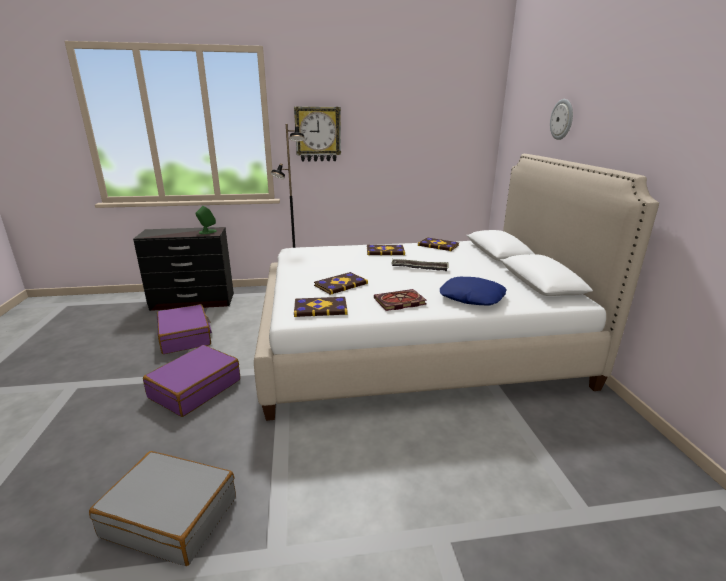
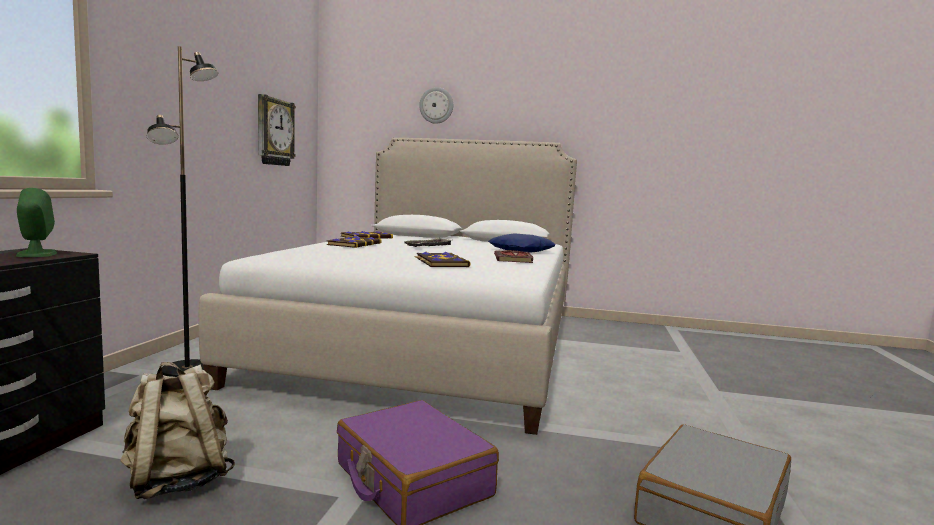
camera: 70 degrees left, 15 degrees down
purple suitcase [157,304,212,354] -> beige backpack [120,362,235,499]
wall clock [294,107,341,162] -> wall clock moved to [258,94,296,166]
book [294,297,348,317] -> none

